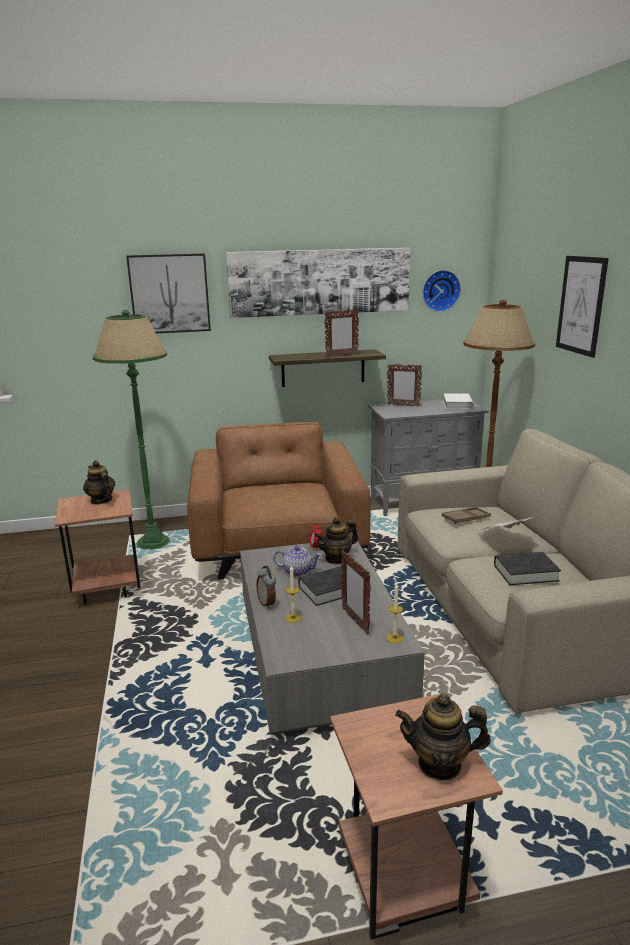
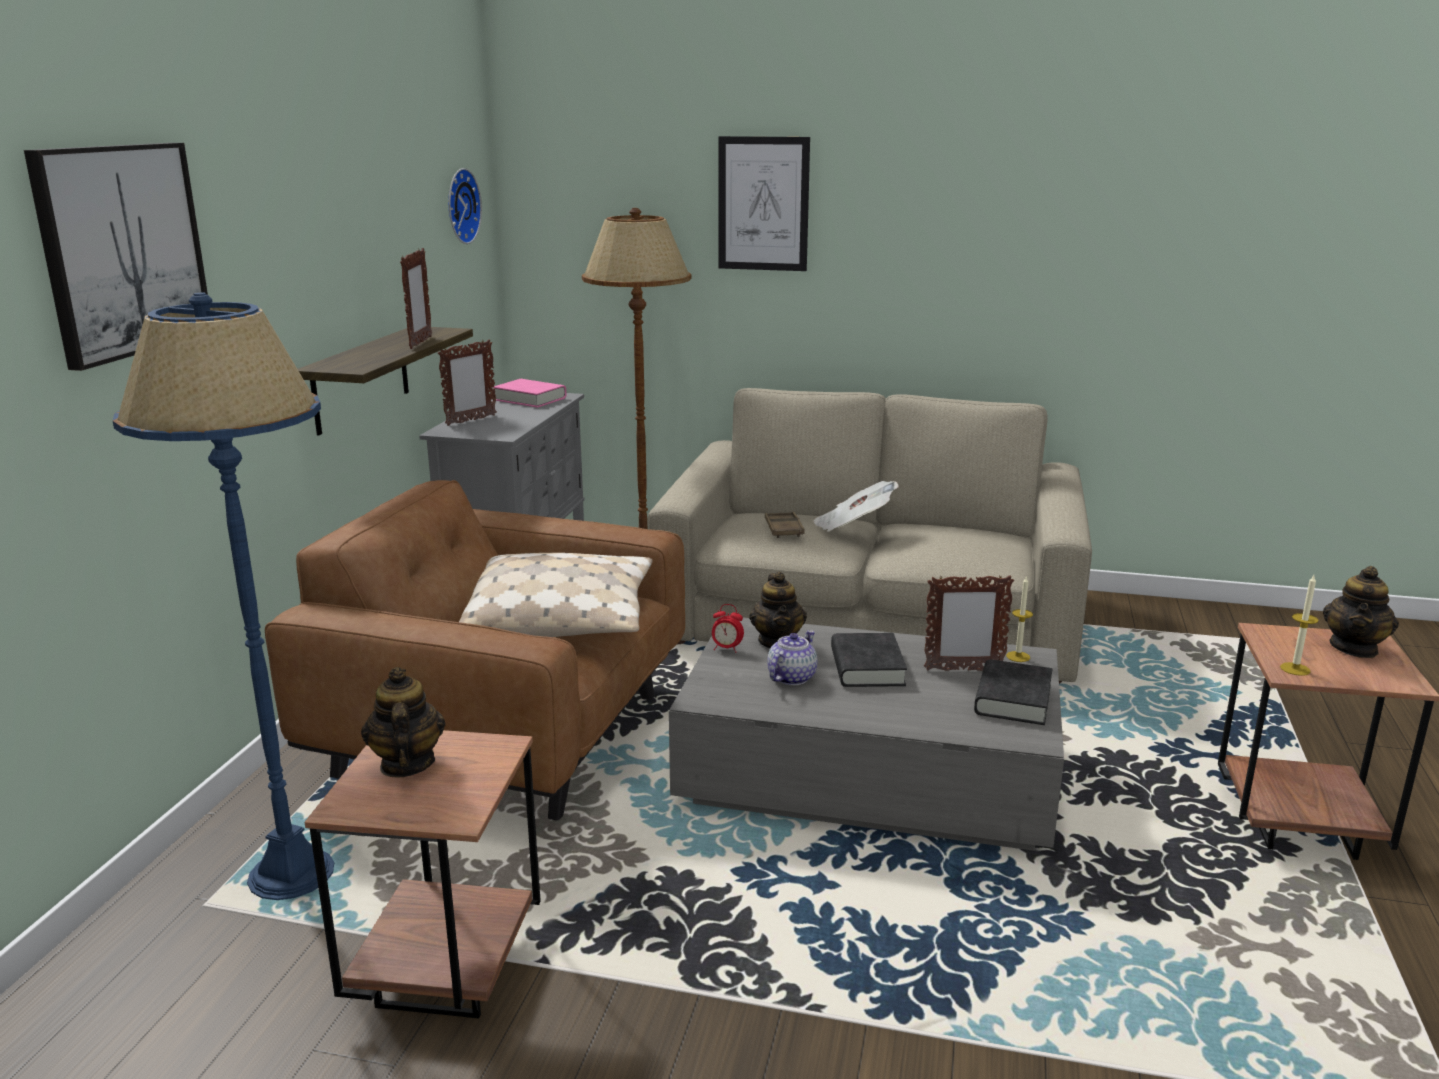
camera: 65 degrees left, 0 degrees up
teapot [83,461,115,504] -> teapot turned 90 degrees clockwise [361,667,446,777]
green floor lamp [93,310,170,550] -> blue floor lamp [113,293,334,900]
picture [226,248,410,318] -> none
alarm clock [256,566,276,609] -> none
candle [285,565,301,623] -> candle moved to [1280,575,1319,676]
white book [443,393,474,410] -> pink book [493,379,567,408]
black book [494,552,561,585] -> black book moved to [974,659,1053,725]
none -> beige pillow [459,553,653,637]

